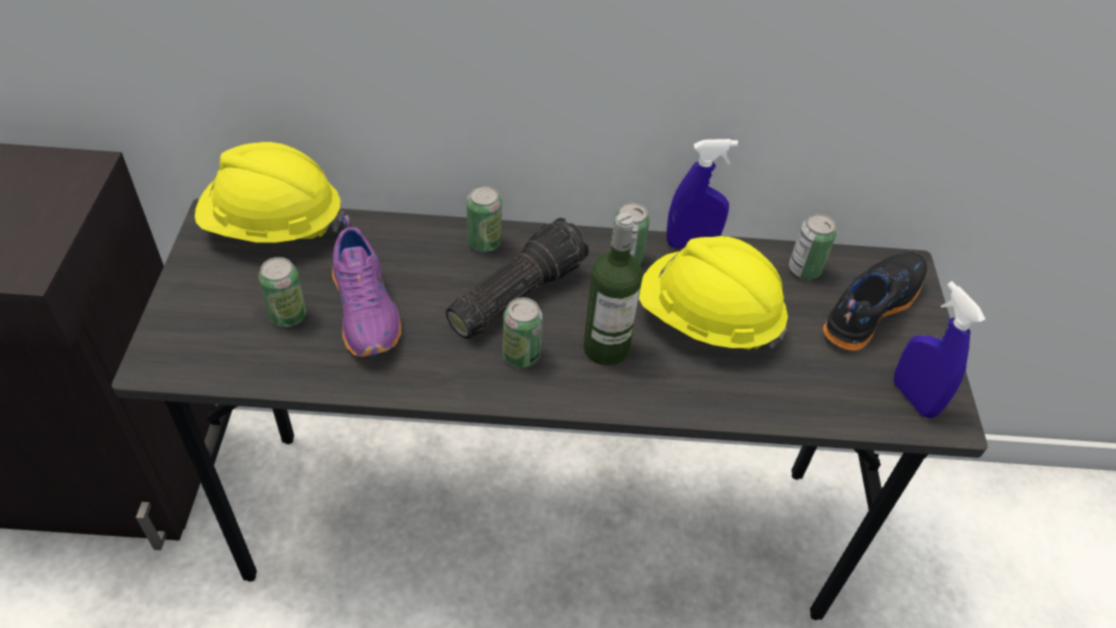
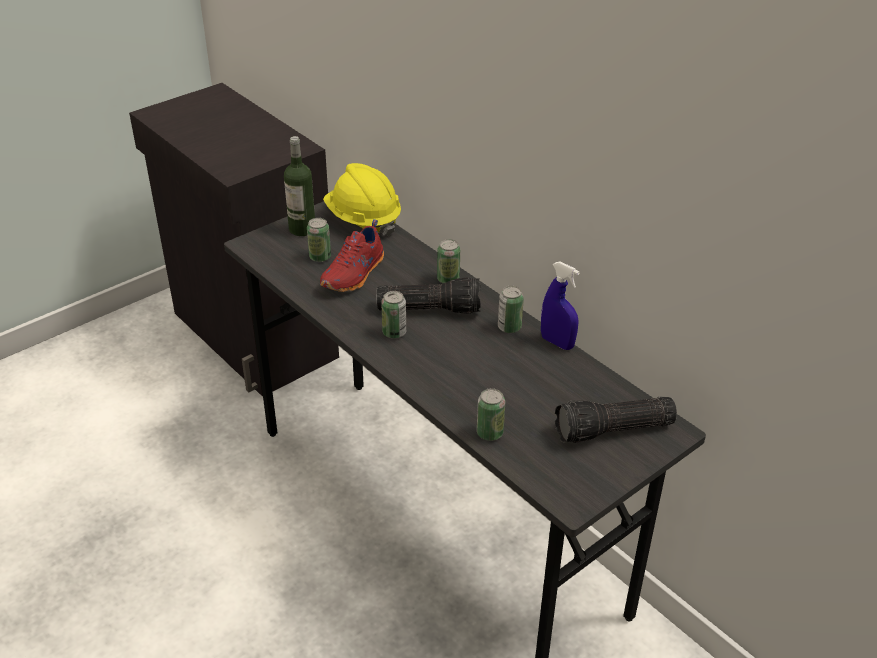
camera: 50 degrees right, 10 degrees down
purple shoe [332,215,401,357] -> red shoe [320,219,384,292]
bottle [583,213,643,366] -> bottle moved to [284,136,315,236]
yellow hard hat [639,236,788,350] -> none
can [789,213,837,279] -> can moved to [477,388,505,441]
black shoe [823,252,927,351] -> flashlight [555,396,677,443]
blue spray bottle [894,281,986,418] -> none

